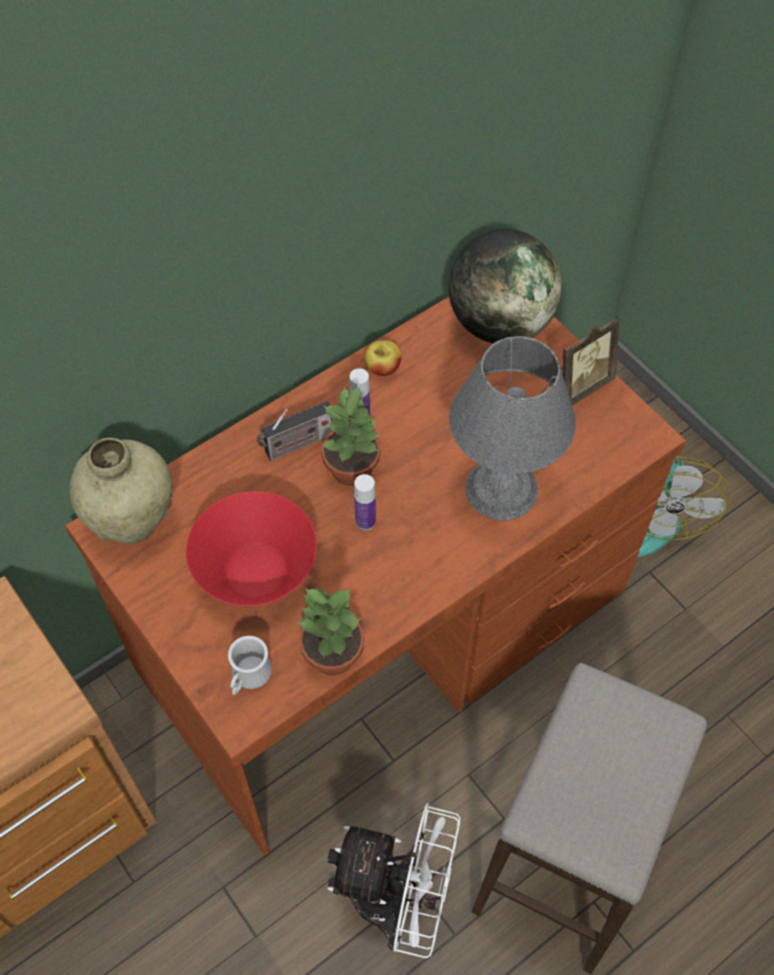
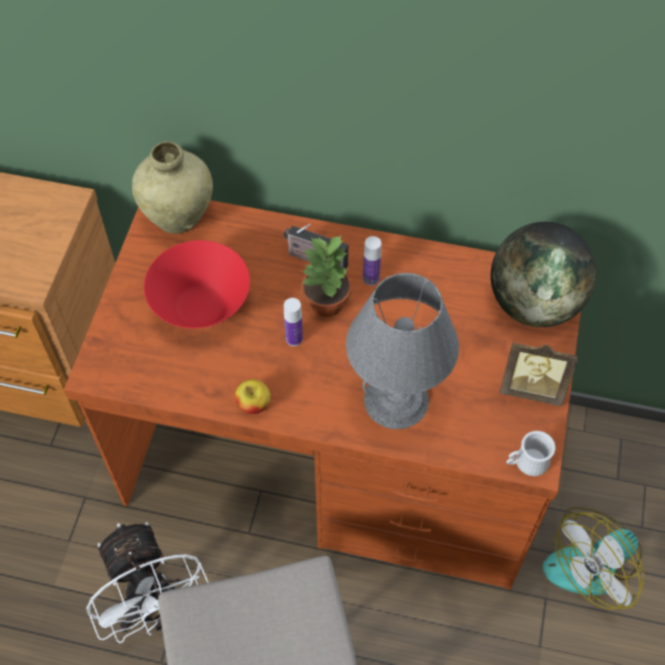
camera: 50 degrees right, 0 degrees up
white mug [228,636,272,695] -> white mug moved to [506,431,556,476]
potted plant [298,587,364,675] -> none
apple [365,340,402,376] -> apple moved to [235,379,271,414]

